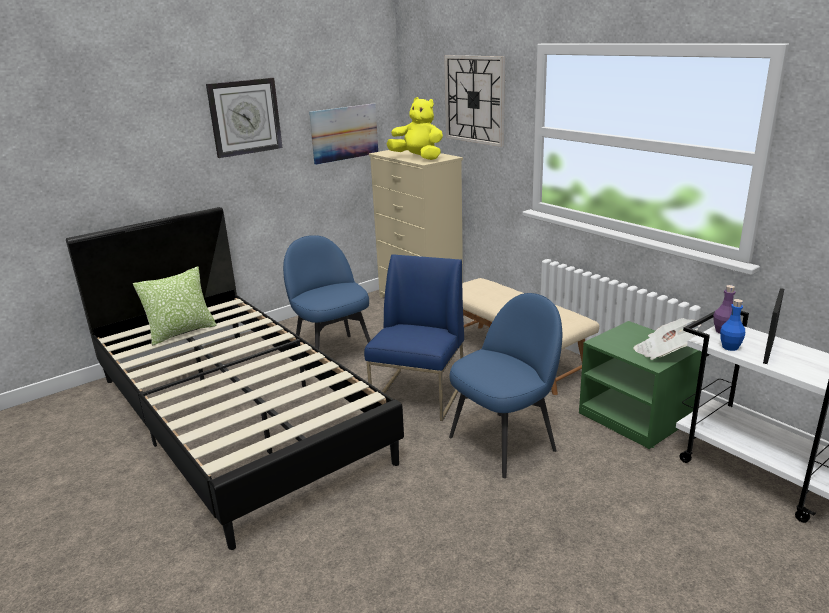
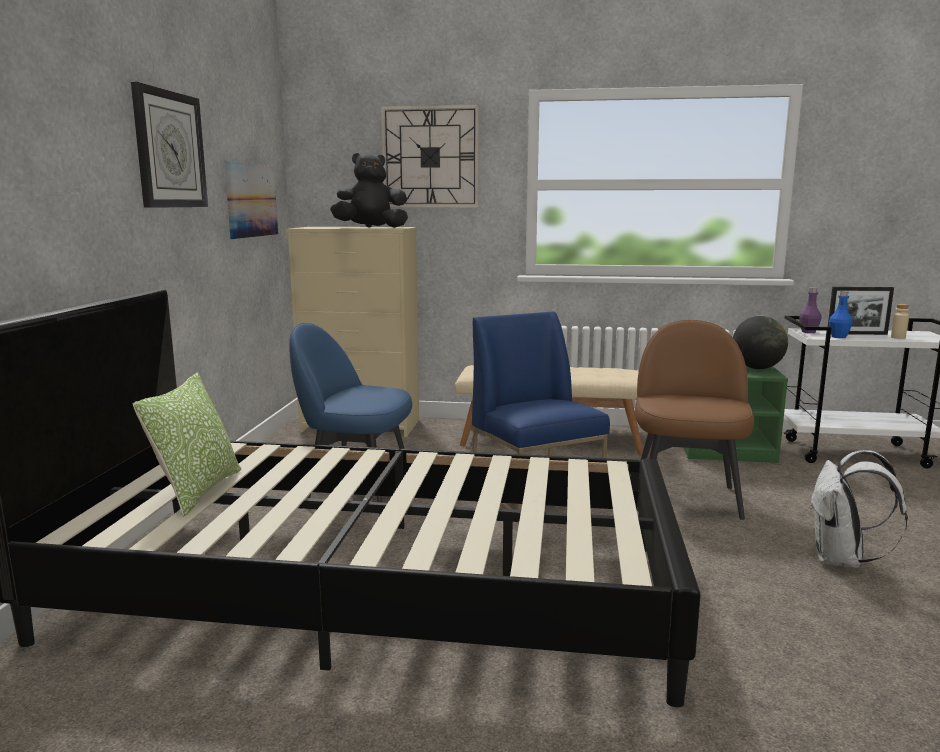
camera: 45 degrees left, 10 degrees down
yellow plush toy [386,97,443,160] -> black plush toy [330,153,408,227]
blue chair [449,293,562,478] -> brown chair [635,320,754,520]
newspaper [633,318,701,360] -> globe [733,316,788,369]
picture frame [763,288,784,364] -> picture frame turned 75 degrees counterclockwise [828,287,894,335]
none -> white backpack [809,450,908,568]
none -> beige bottle [891,304,909,339]

